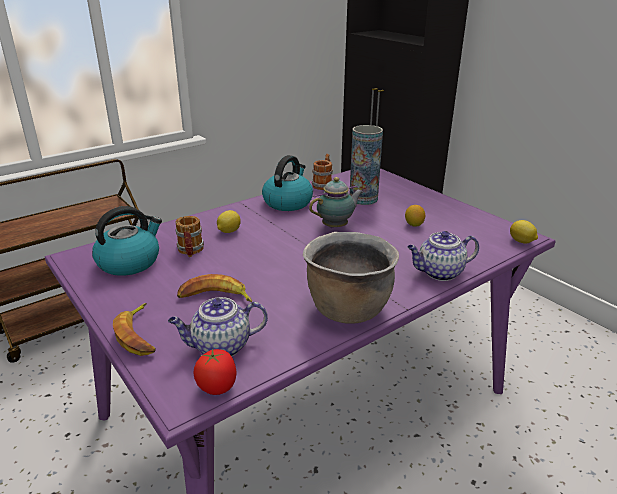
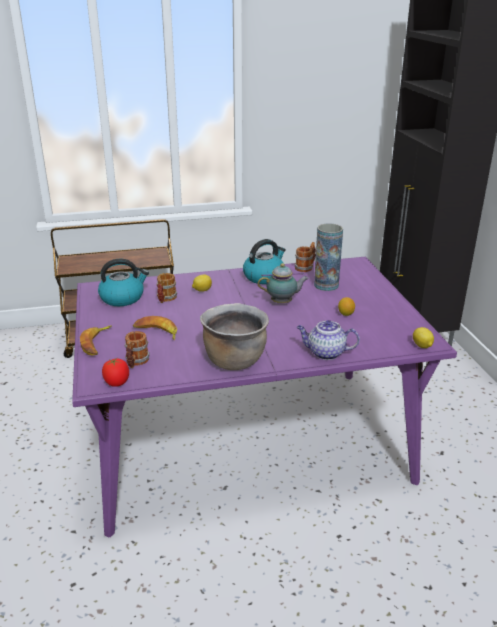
camera: 25 degrees right, 0 degrees up
teapot [168,297,268,356] -> mug [125,331,150,368]

